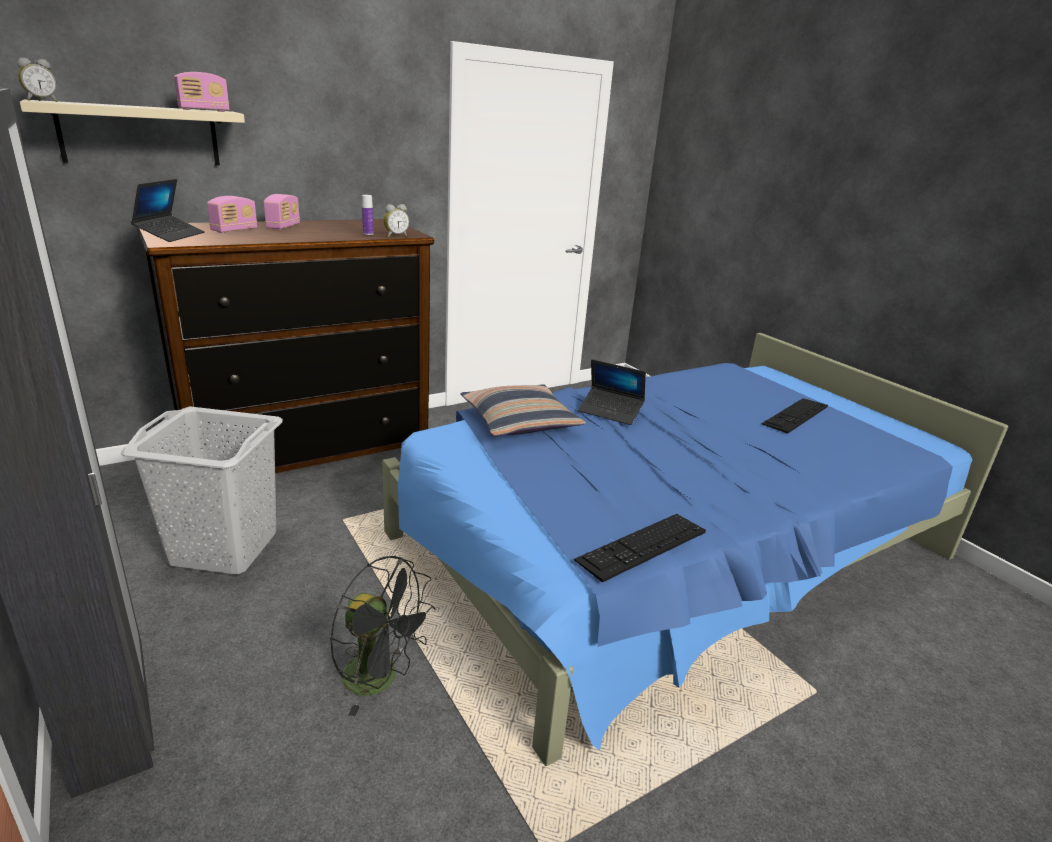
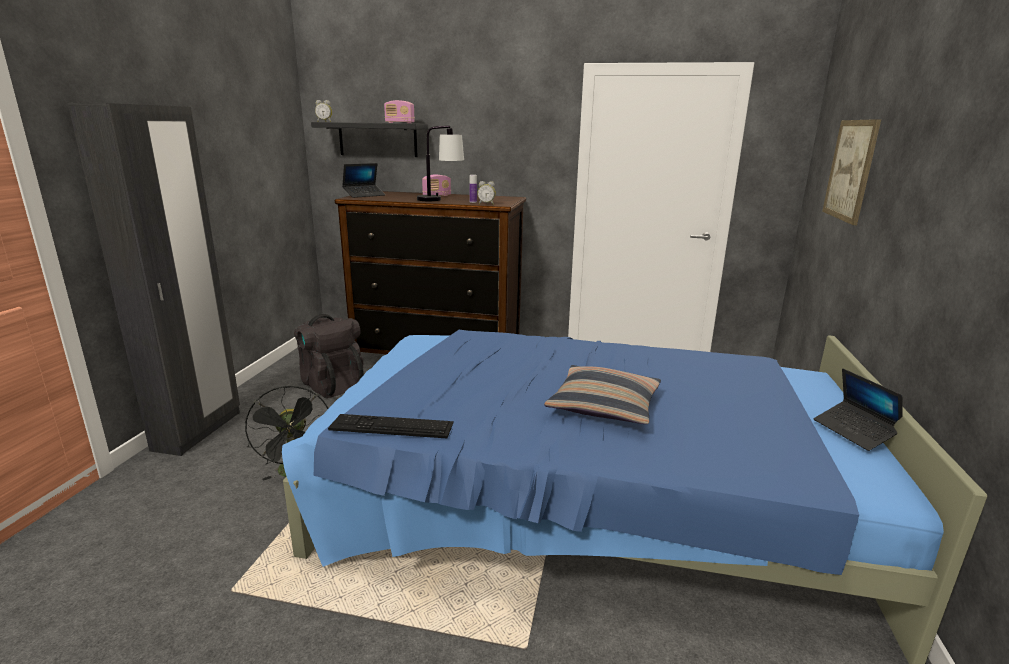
camera: 45 degrees right, 5 degrees down
beige shelf [20,100,245,165] -> black shelf [311,122,428,157]
grey laundry basket [121,406,282,575] -> black backpack [294,314,364,398]
radio [207,196,257,233] -> none
pillow [460,384,586,437] -> pillow moved to [544,365,661,424]
laptop [578,359,646,425] -> laptop moved to [814,368,903,451]
keyboard [762,398,828,434] -> none
none -> table lamp [417,126,464,201]
none -> picture [822,119,881,225]

